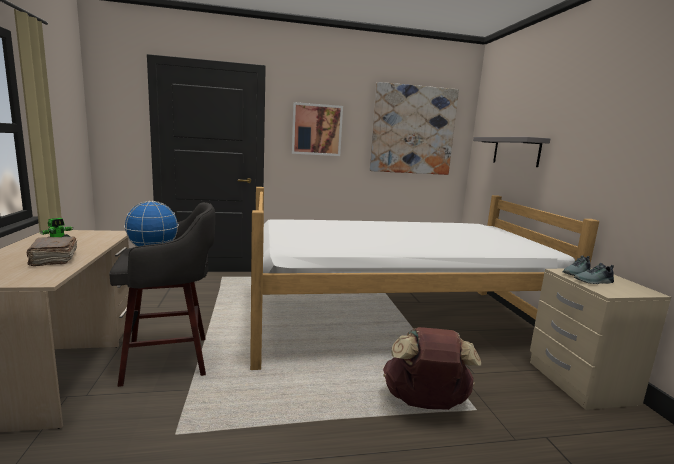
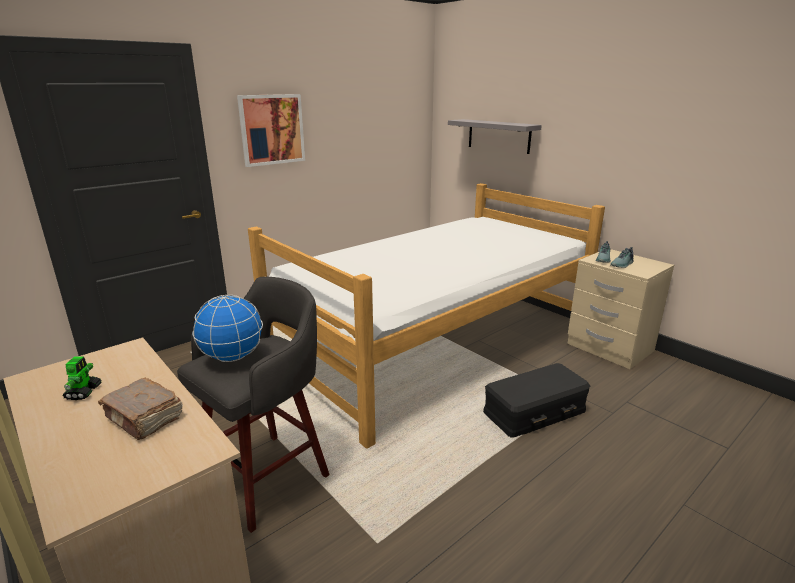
camera: 30 degrees left, 10 degrees up
picture [370,82,459,175] -> none
brown backpack [383,327,481,410] -> black storage box [483,363,590,438]

